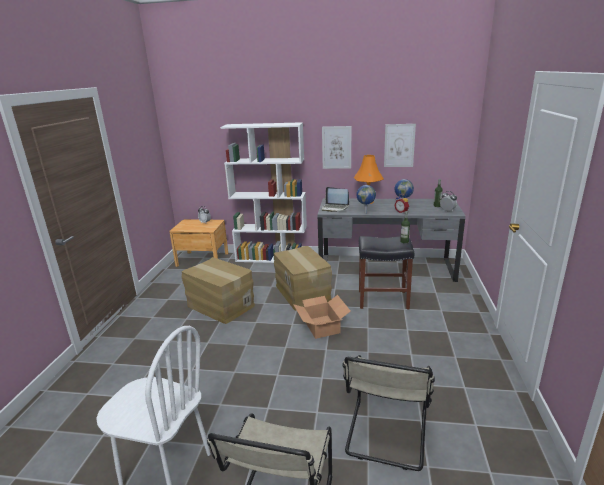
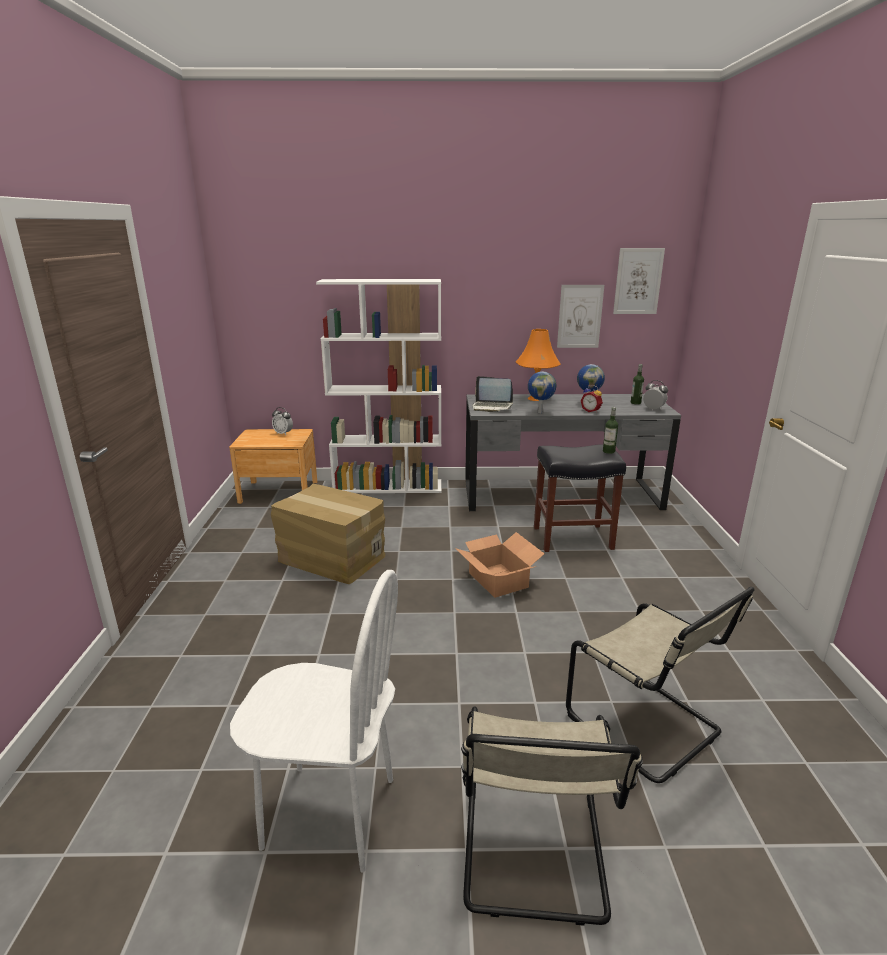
camera: 10 degrees left, 0 degrees up
cardboard box [274,246,332,311] -> none
picture [322,126,352,169] -> picture moved to [613,248,665,314]
beige chair [342,355,435,471] -> beige chair turned 45 degrees counterclockwise [566,587,754,783]

